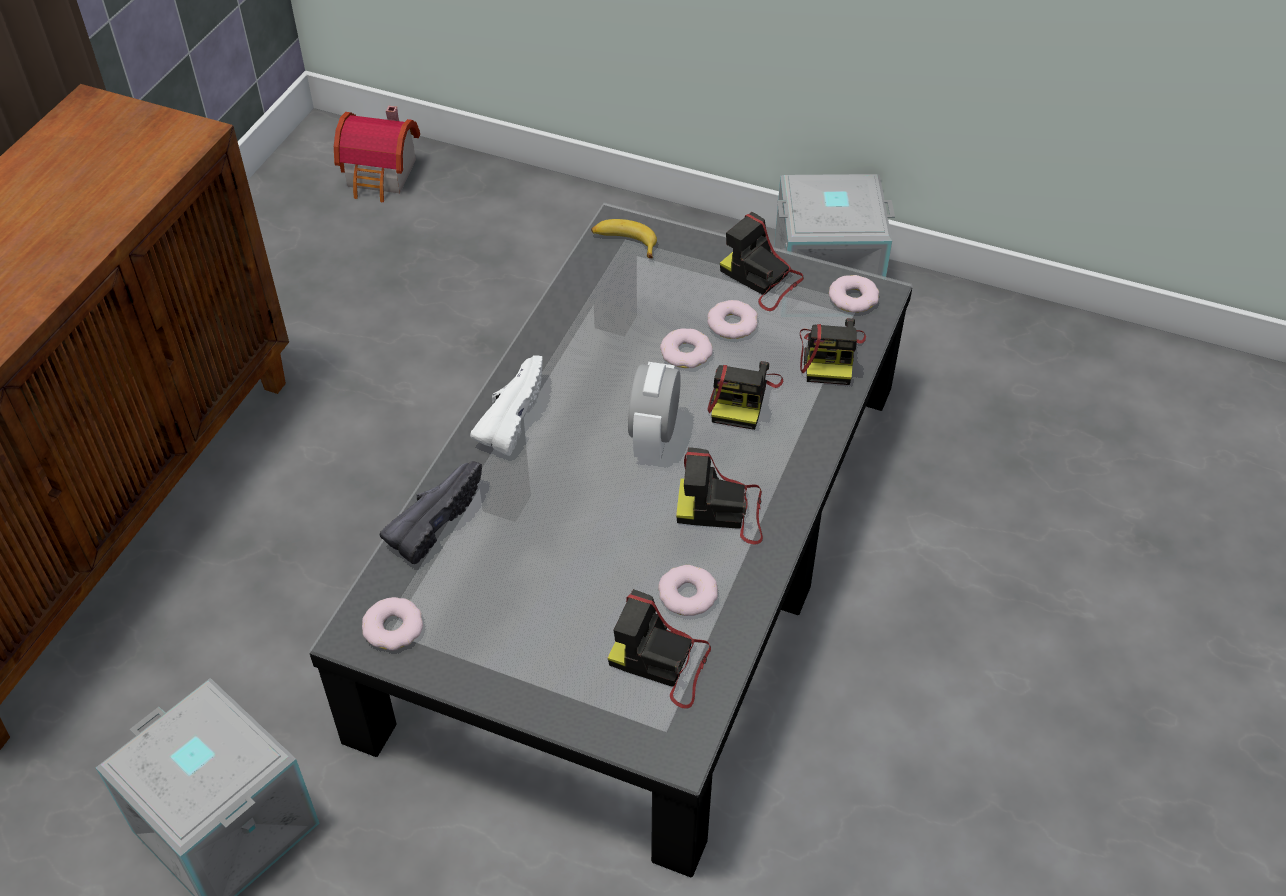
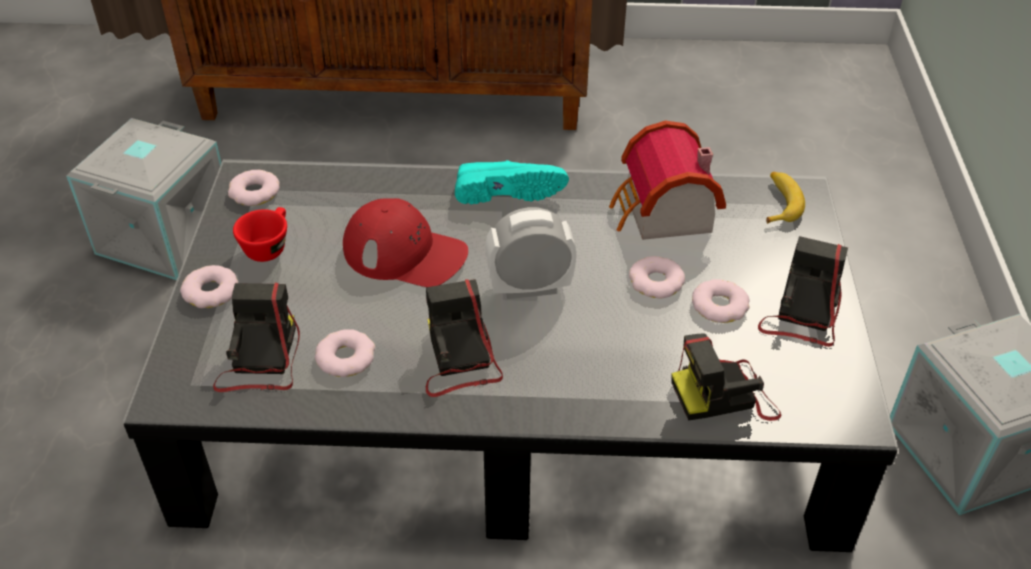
camera: 70 degrees right, 5 degrees down
toy house [334,106,420,203] -> toy house moved to [609,120,726,240]
black shoe [380,461,482,564] -> none
white shoe [470,355,543,456] -> turquoise shoe [455,160,569,204]
camera [708,361,783,430] -> none
donut [829,275,879,313] -> donut moved to [180,265,238,308]
none -> red cup [233,207,287,262]
none -> red cap [343,198,468,287]

